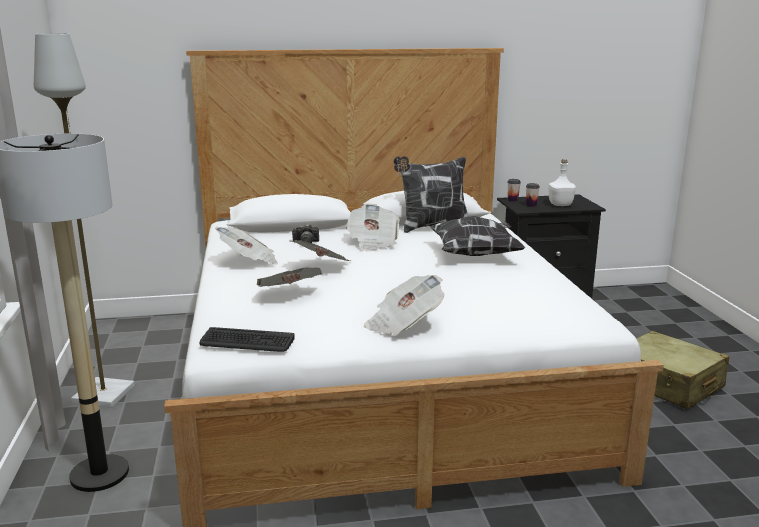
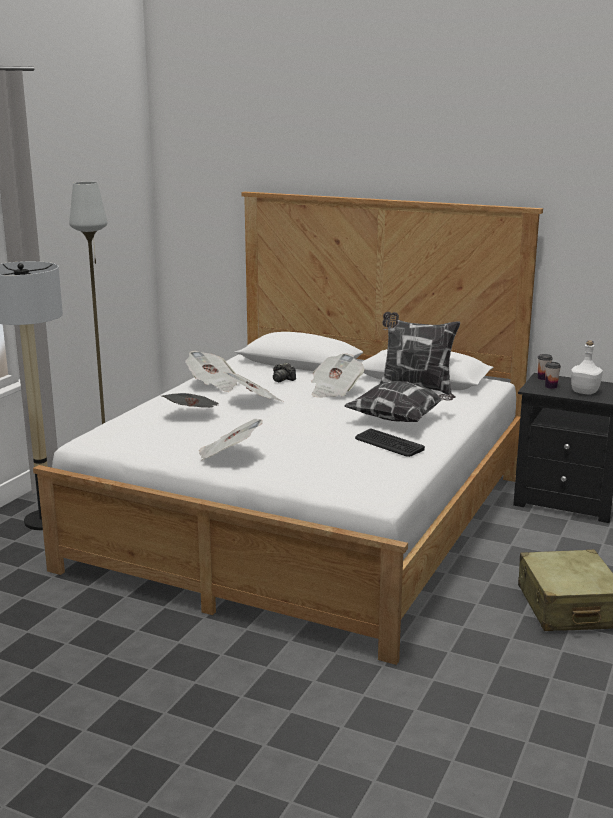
camera: 35 degrees right, 0 degrees up
keyboard [200,327,295,352] -> keyboard moved to [355,429,425,457]

